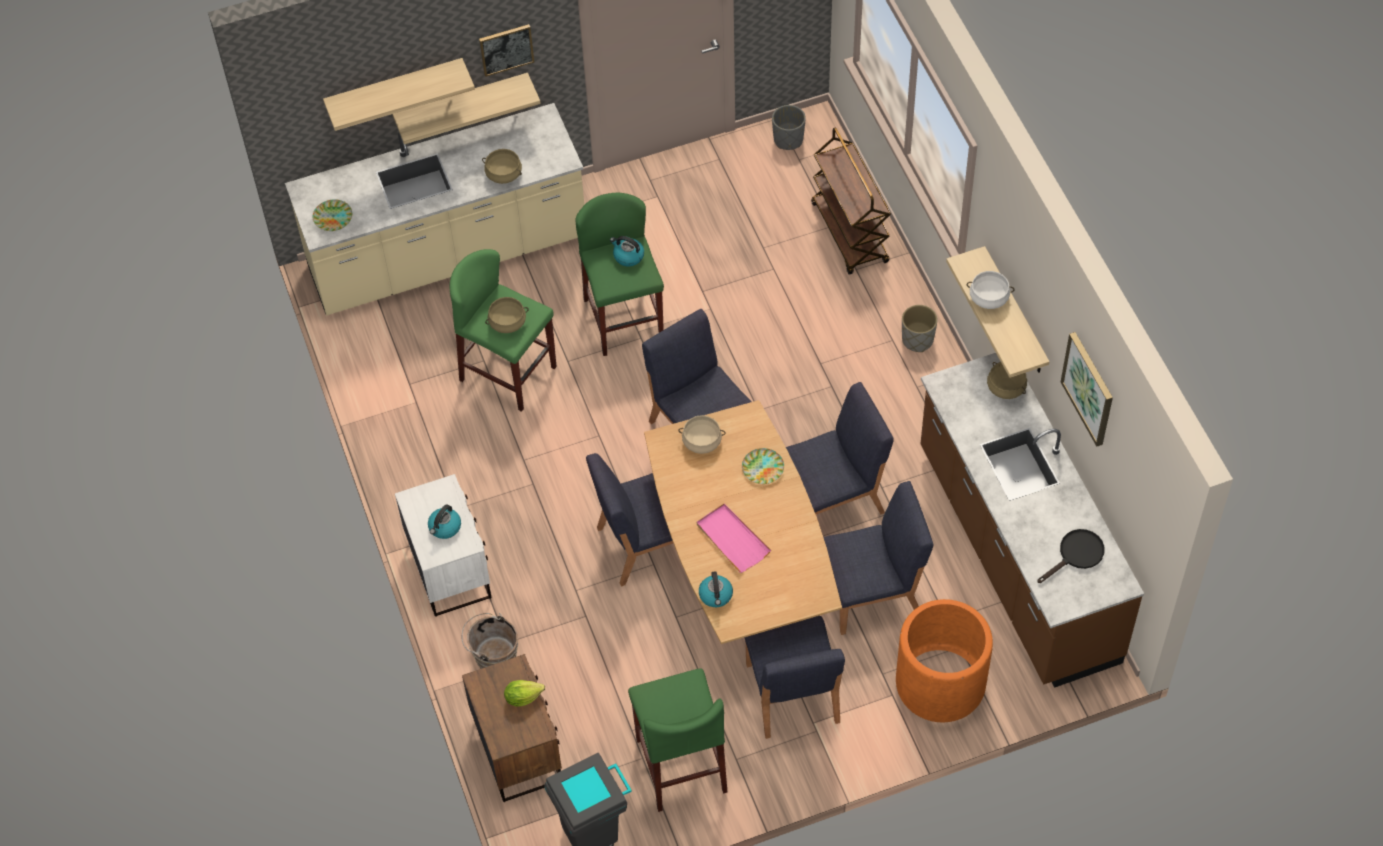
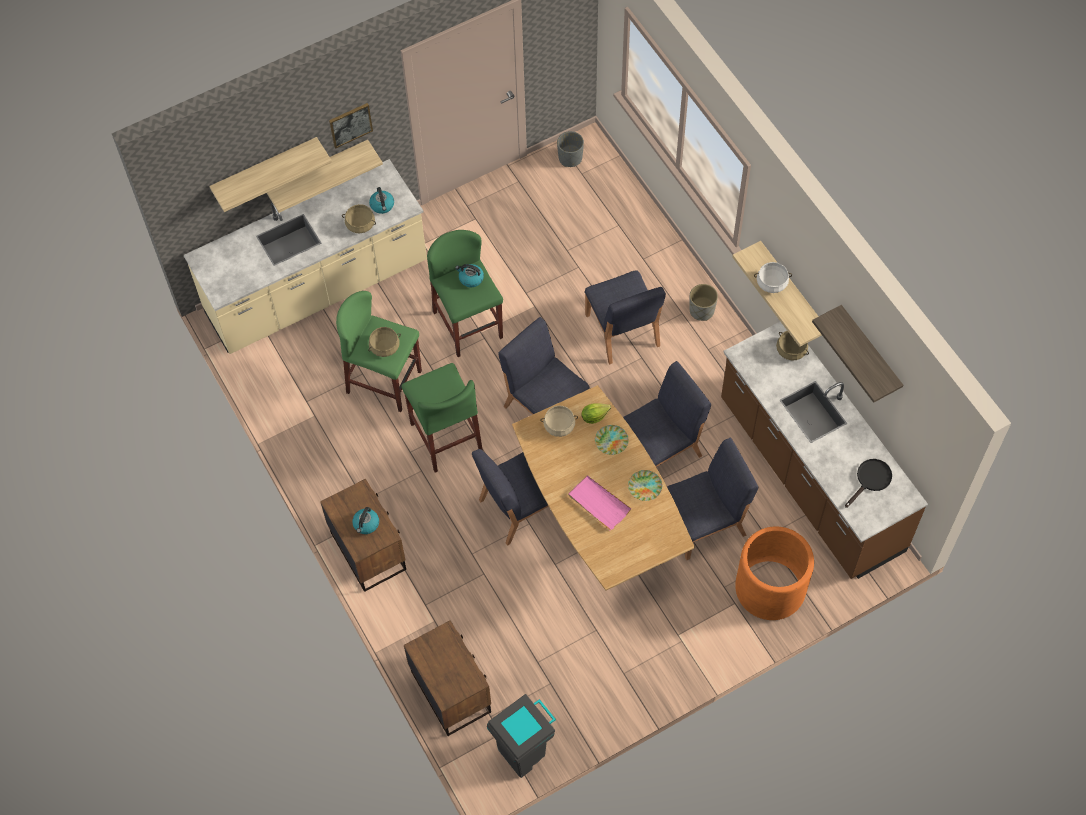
camera: 10 degrees left, 5 degrees up
plate [313,199,352,231] -> plate moved to [628,470,662,501]
white nightstand [395,474,492,617] -> brown nightstand [320,479,406,592]
brown bucket [462,613,518,669] -> none
lettuce [504,680,545,707] -> lettuce moved to [581,403,611,424]
green stool [628,668,727,812] -> green stool moved to [401,363,483,473]
kettle [699,571,733,607] -> kettle moved to [369,187,394,214]
blue chair [745,616,845,739] -> blue chair moved to [585,270,666,364]
brown cart [811,127,891,275] -> none
picture [1061,332,1113,447] -> shelf [812,305,903,403]

